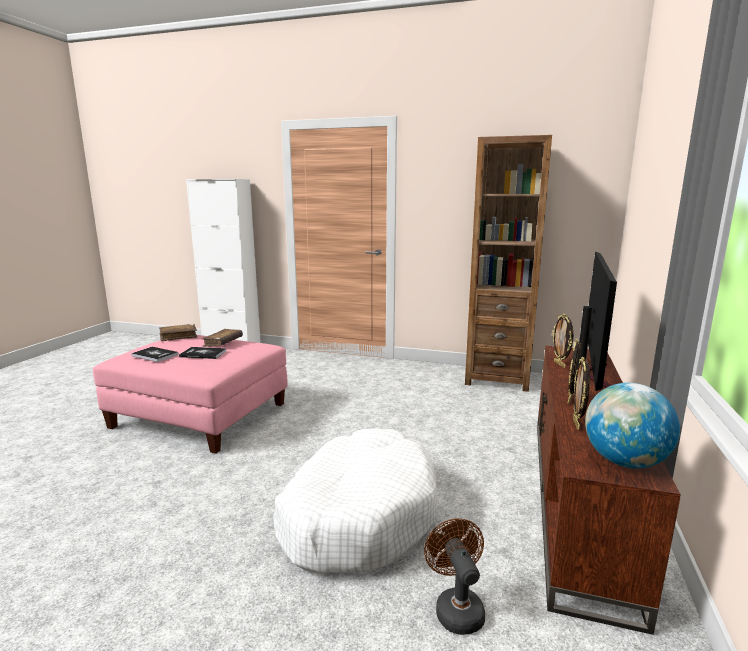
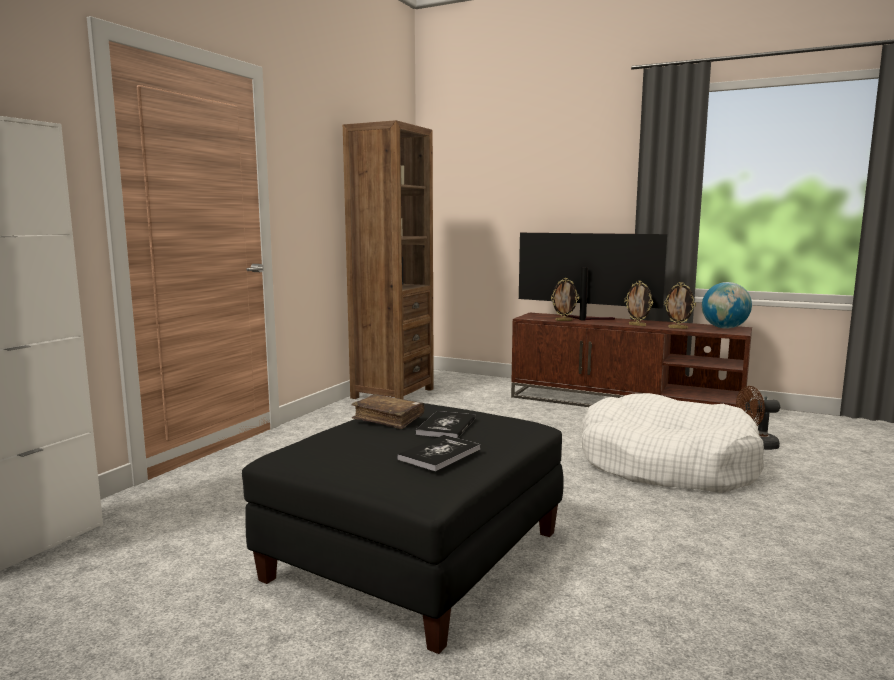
camera: 80 degrees left, 5 degrees down
pink ottoman [93,335,287,454] -> black ottoman [242,403,564,654]
brown book [159,324,197,341] -> none

